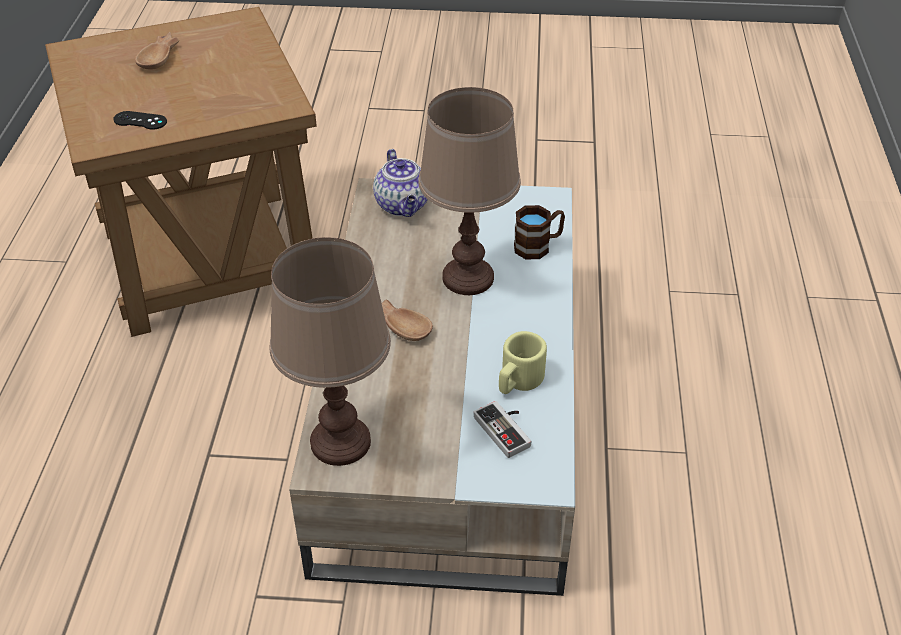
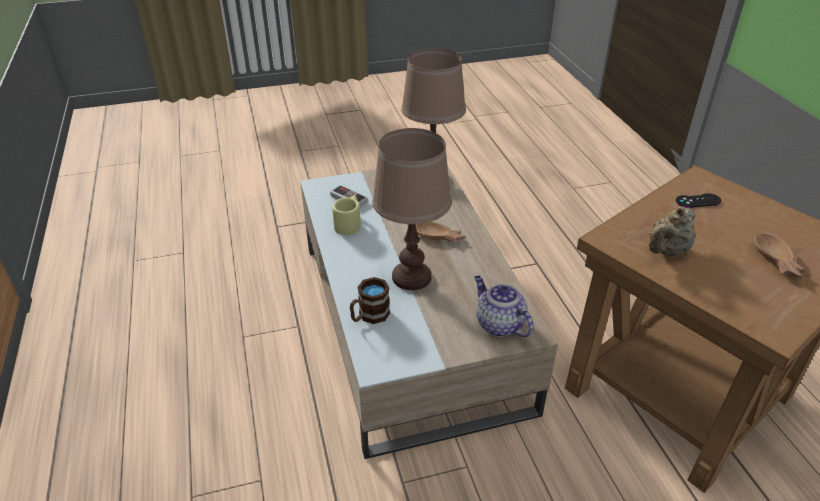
camera: 160 degrees right, 5 degrees down
none -> beige teapot [649,207,695,256]

